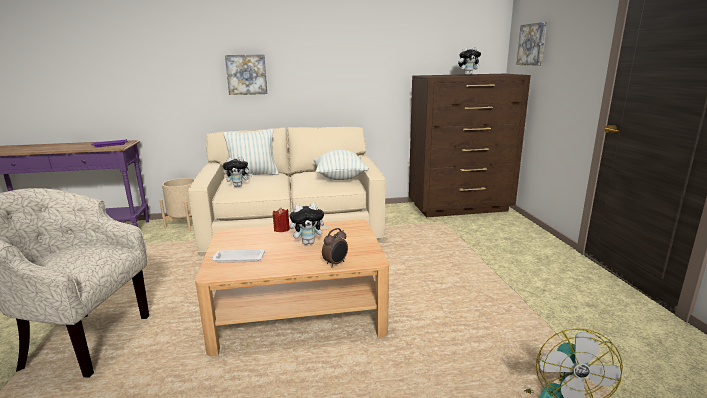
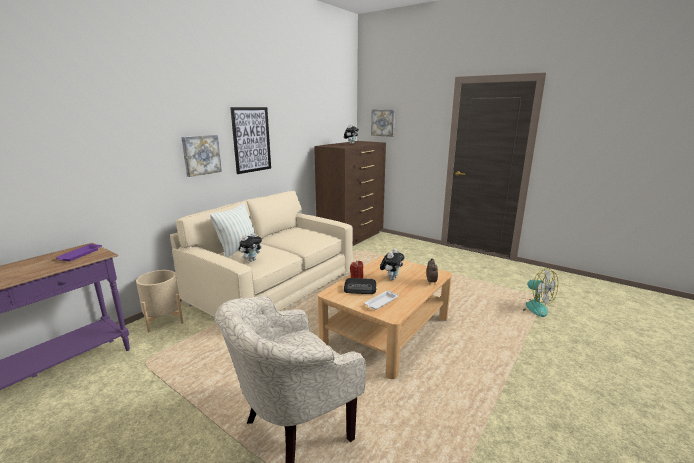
camera: 45 degrees left, 0 degrees up
pillow [314,150,369,180] -> none
none -> picture [230,107,271,174]
none -> radio [344,278,376,294]

